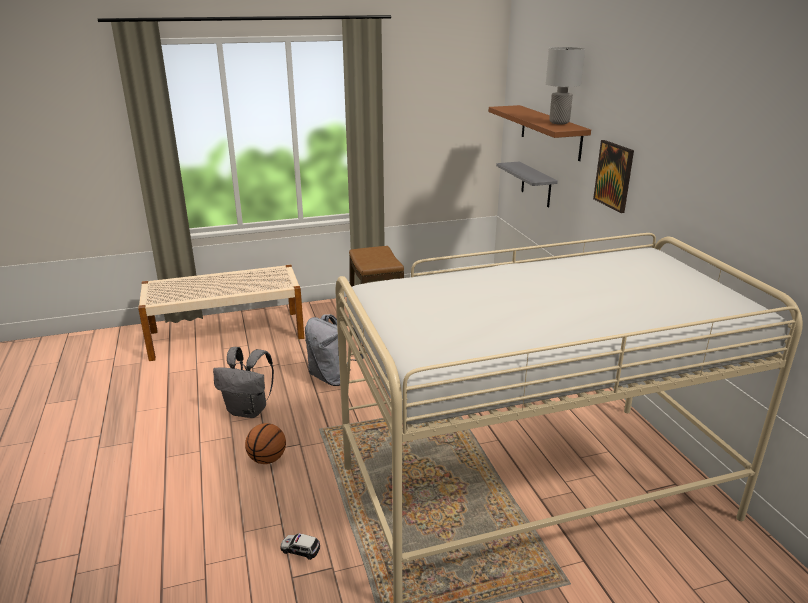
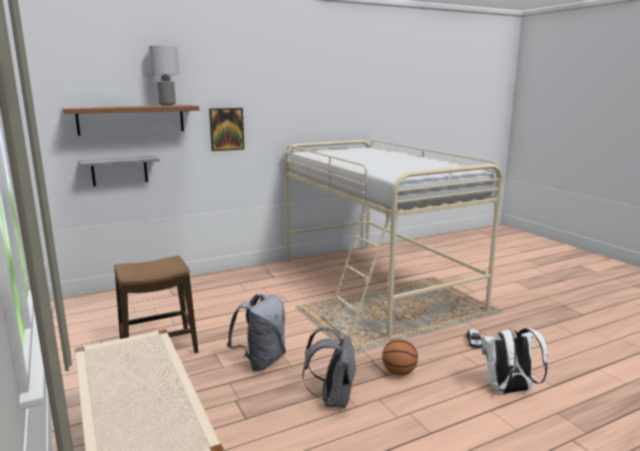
camera: 100 degrees left, 10 degrees down
none -> white backpack [482,328,548,394]

